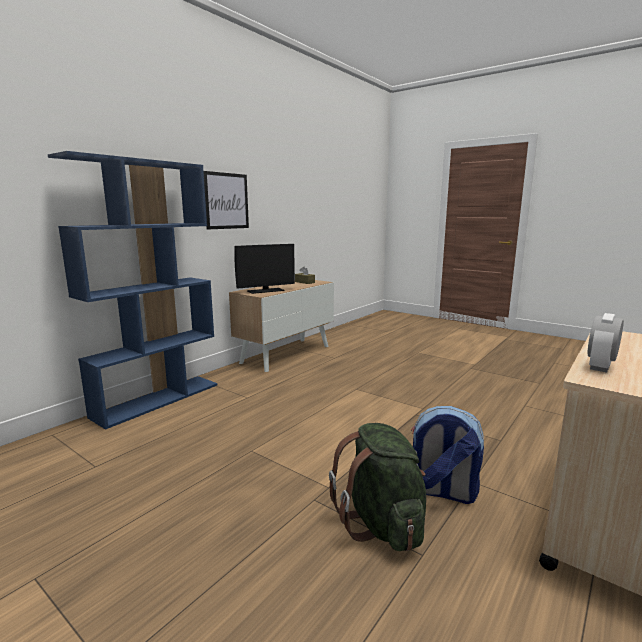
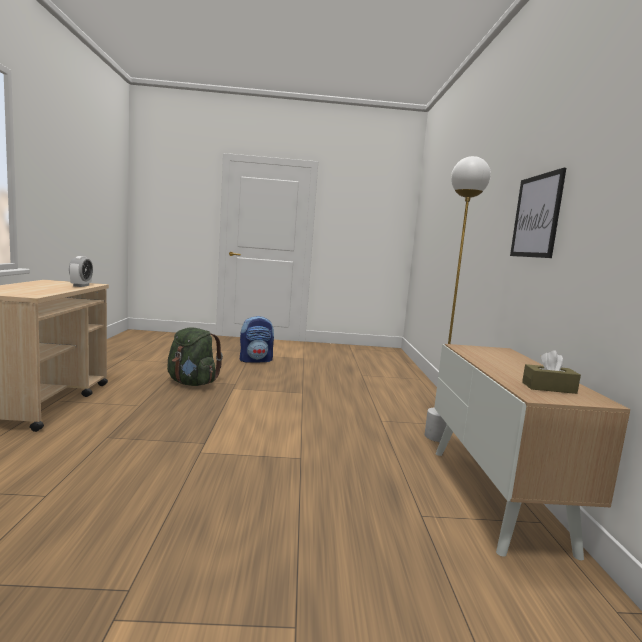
camera: 140 degrees right, 5 degrees down
blue bookcase [48,151,218,429] -> none
monitor [234,244,295,294] -> none
backpack [411,406,484,504] -> backpack moved to [240,316,274,363]
none -> white floor lamp [425,156,491,442]

